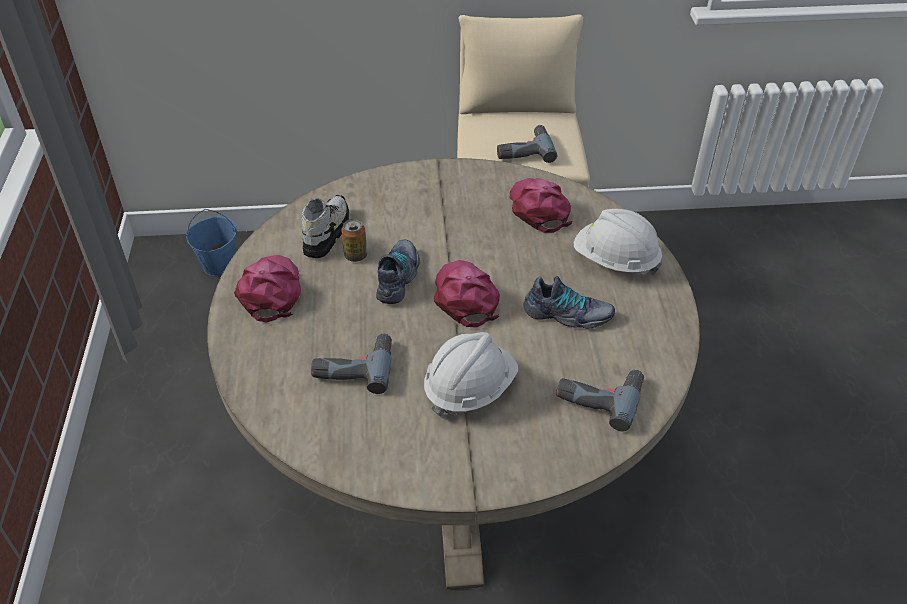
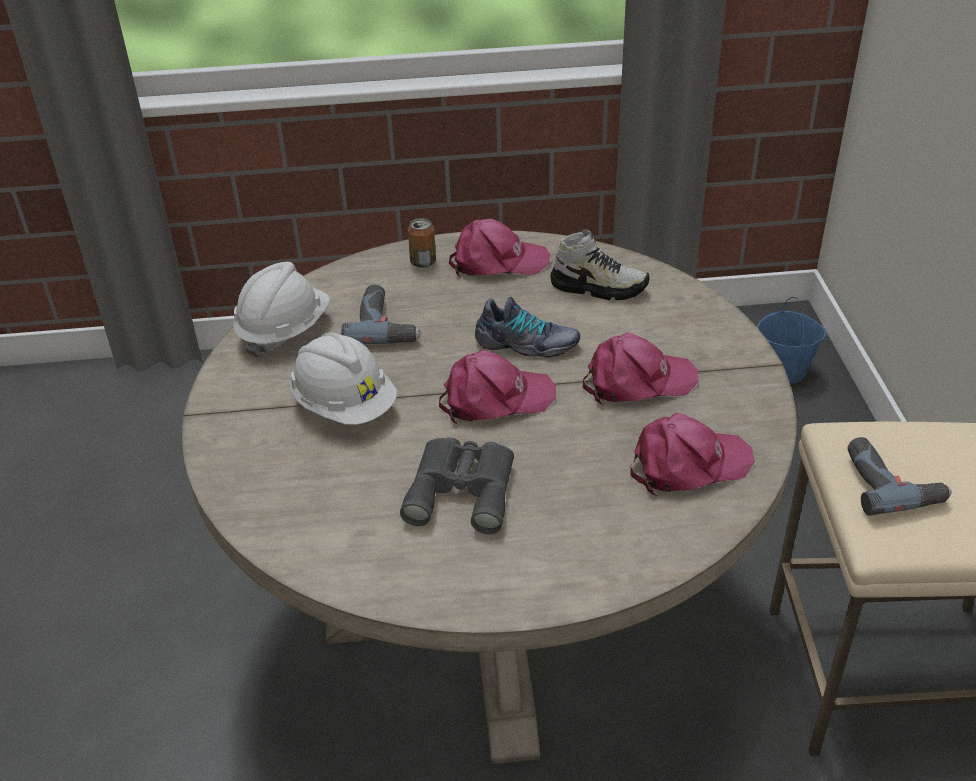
camera: 90 degrees right, 5 degrees down
can [341,219,367,262] -> can moved to [408,218,436,268]
shoe [523,276,615,329] -> grey binoculars [400,437,514,534]
power drill [556,369,644,432] -> none
white hard hat [574,209,662,275] -> white hard hat moved to [233,262,330,358]
none -> pink cap [583,333,698,406]

